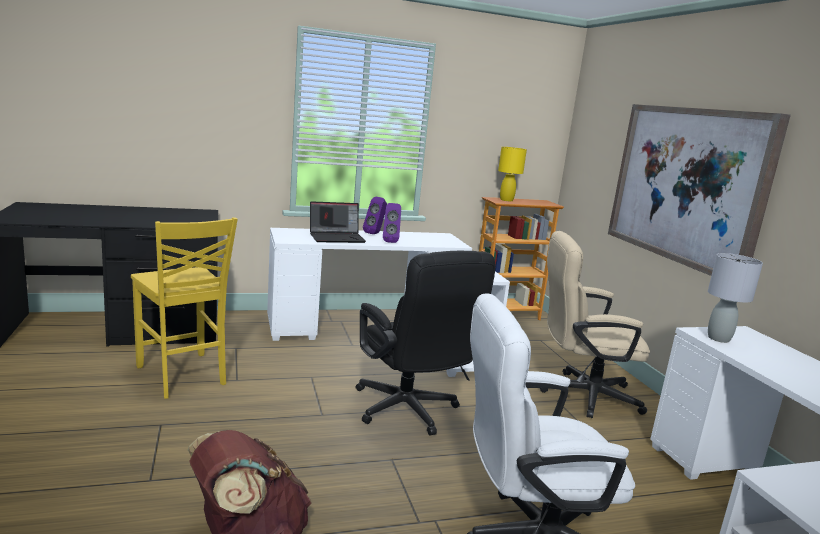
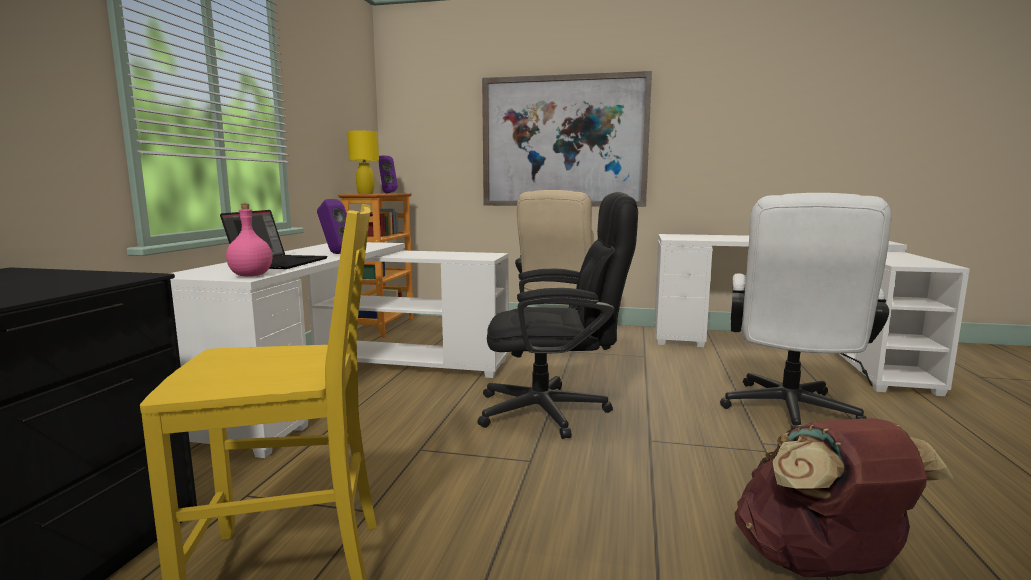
camera: 60 degrees left, 5 degrees down
purple speaker [363,197,387,234] -> purple speaker moved to [379,156,398,193]
grey table lamp [708,253,763,343] -> none
none -> pink bottle [226,204,272,276]

